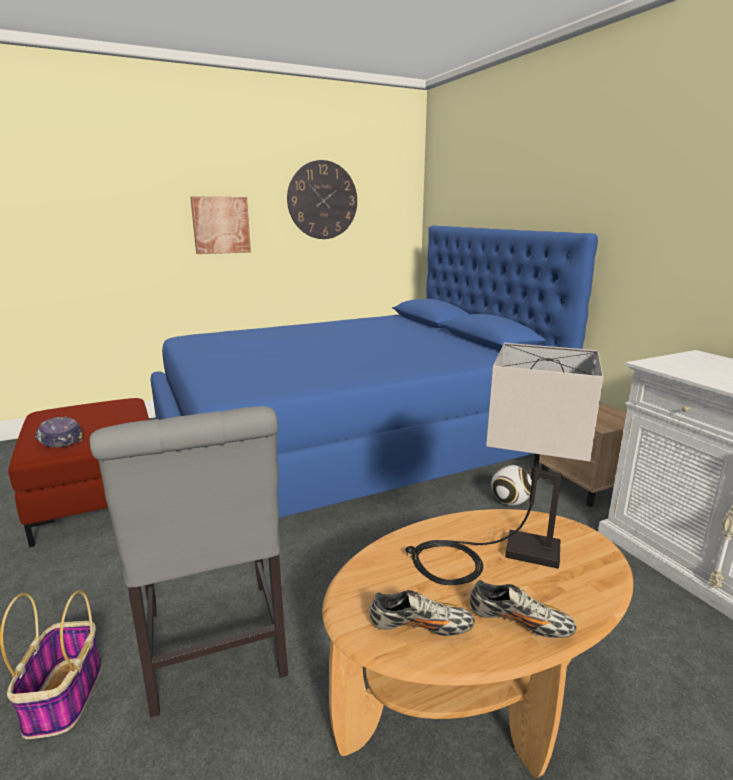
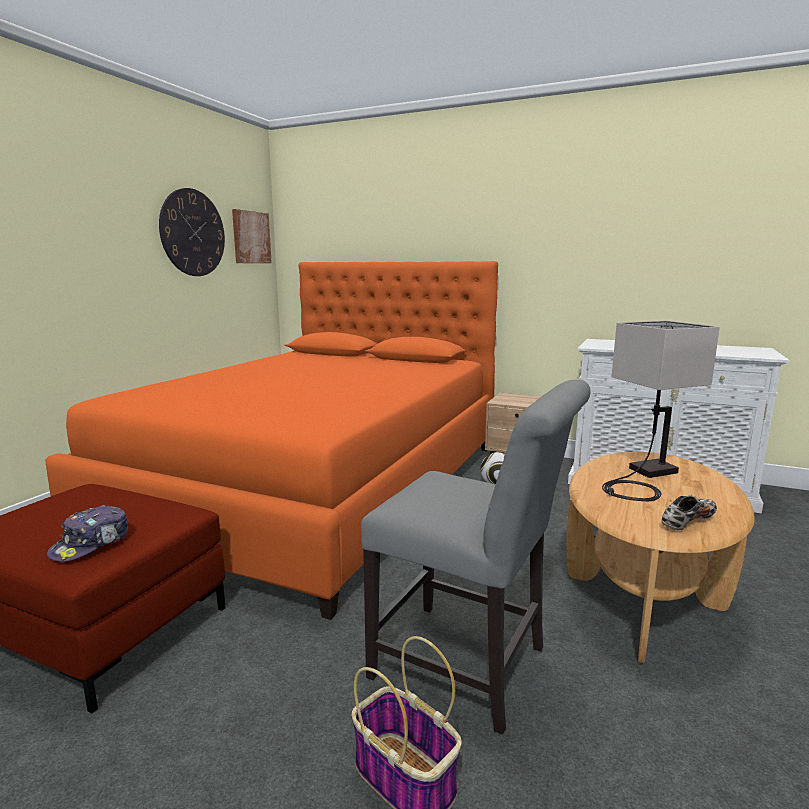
camera: 40 degrees left, 5 degrees down
cap [35,416,83,448] -> cap turned 60 degrees counterclockwise [47,505,128,562]
blue bed [150,225,598,518] -> orange bed [45,261,498,620]
picture [190,196,251,254] -> picture moved to [232,209,272,263]
shoe [470,580,576,638] -> none

